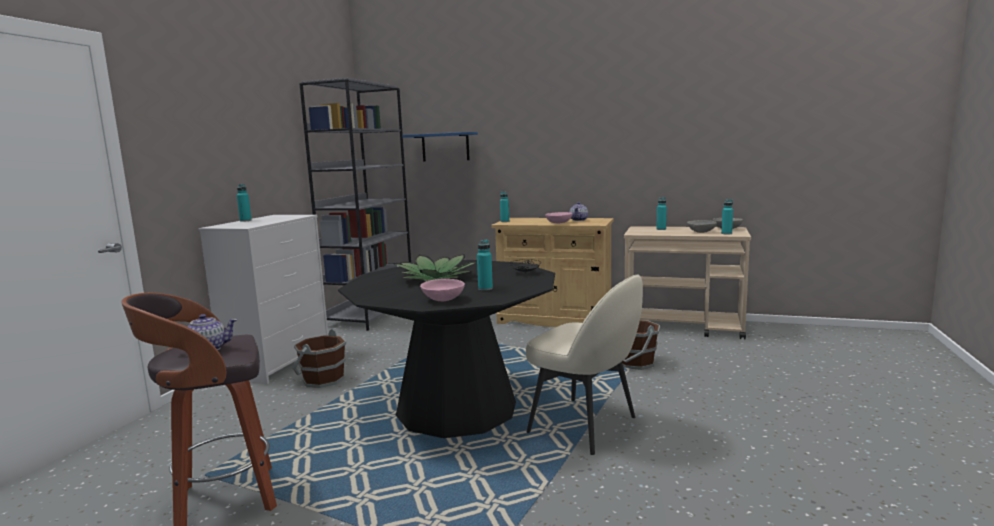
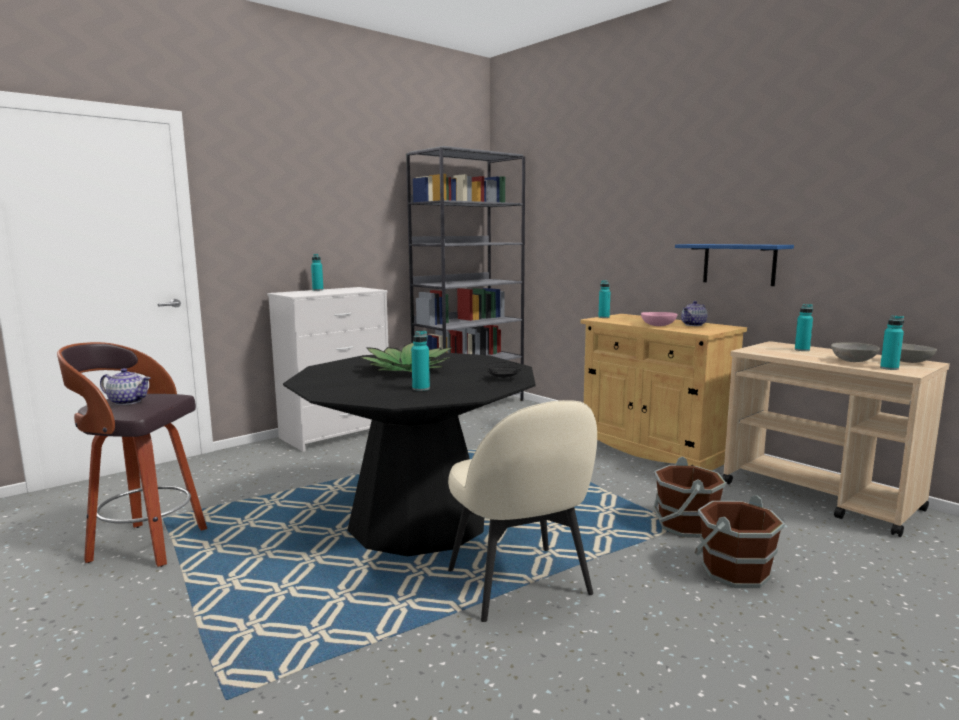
camera: 30 degrees right, 0 degrees up
brown bucket [293,329,346,388] -> brown bucket moved to [695,495,785,588]
blue shelf [402,132,478,162] -> blue shelf moved to [675,244,794,286]
pink bowl [420,279,465,301] -> none

